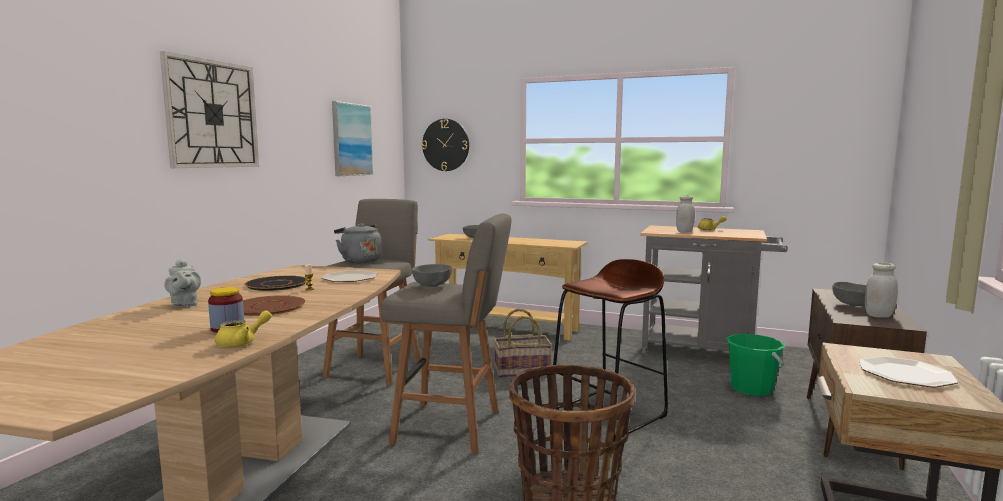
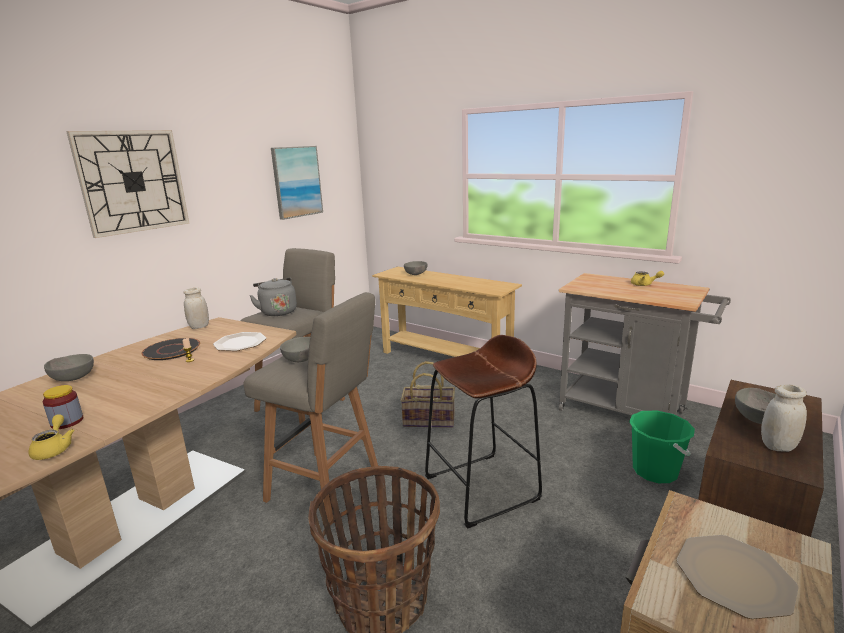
camera: 15 degrees right, 10 degrees up
grey teapot [164,258,201,307] -> grey bowl [44,354,94,381]
yellow teapot [215,310,272,348] -> yellow teapot turned 75 degrees counterclockwise [28,414,74,460]
brown plate [243,295,305,316] -> none
wall clock [422,119,469,171] -> none
white jar [676,195,695,233] -> white jar moved to [184,288,209,329]

